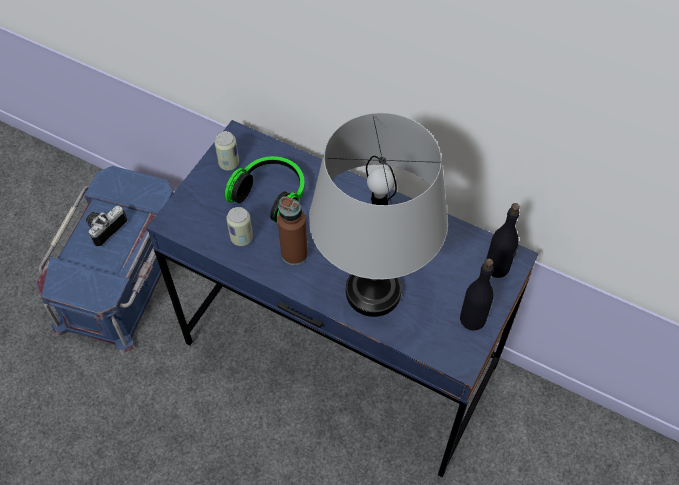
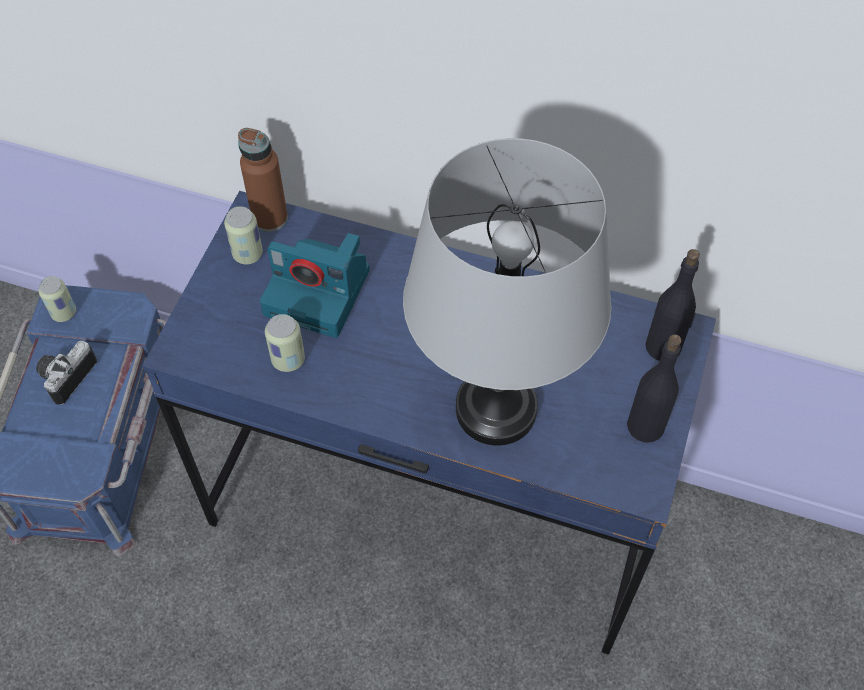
camera: 10 degrees left, 0 degrees up
headphones [224,156,305,225] -> camera [260,233,370,338]
brown bottle [278,196,308,265] -> brown bottle moved to [238,128,288,232]
none -> can [39,276,76,322]

